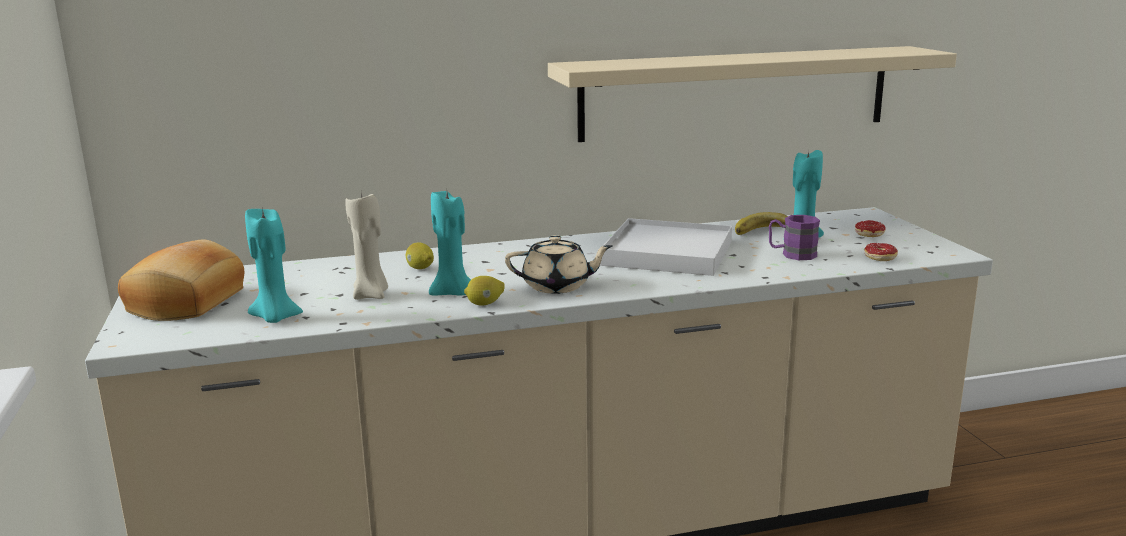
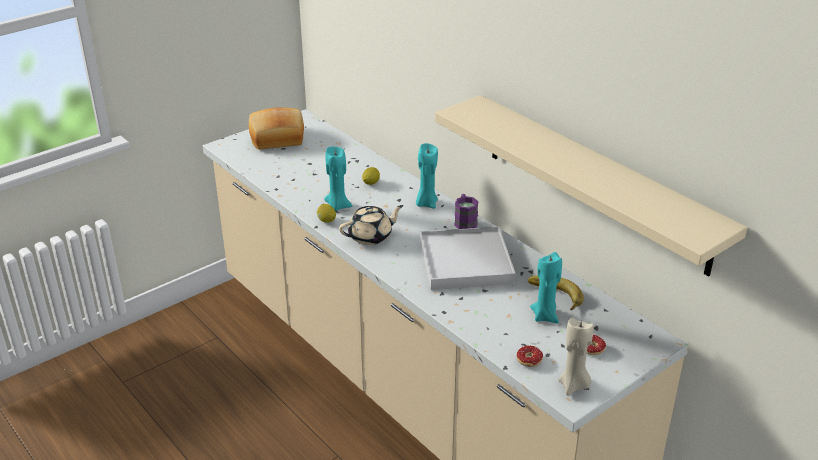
camera: 65 degrees right, 15 degrees up
turquoise candle [245,207,303,323] -> turquoise candle moved to [416,143,438,209]
beige candle [345,192,388,300] -> beige candle moved to [559,318,594,396]
beige teapot [505,235,613,294] -> beige teapot turned 90 degrees counterclockwise [339,205,403,245]
purple mug [769,215,820,260] -> purple mug moved to [454,194,478,229]

